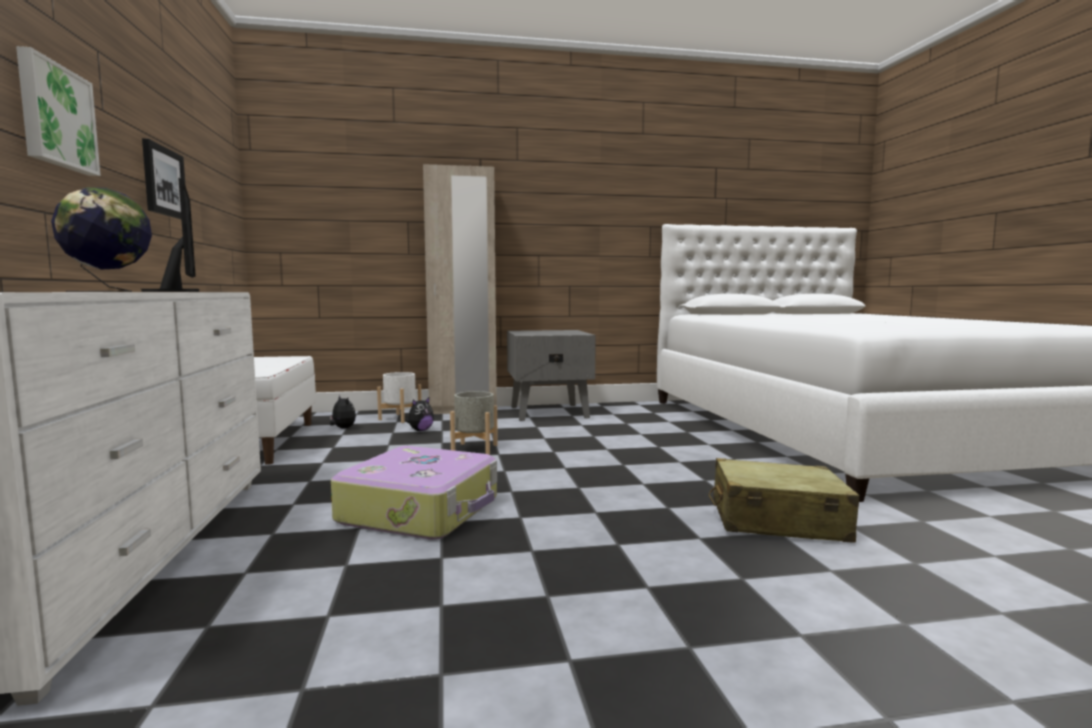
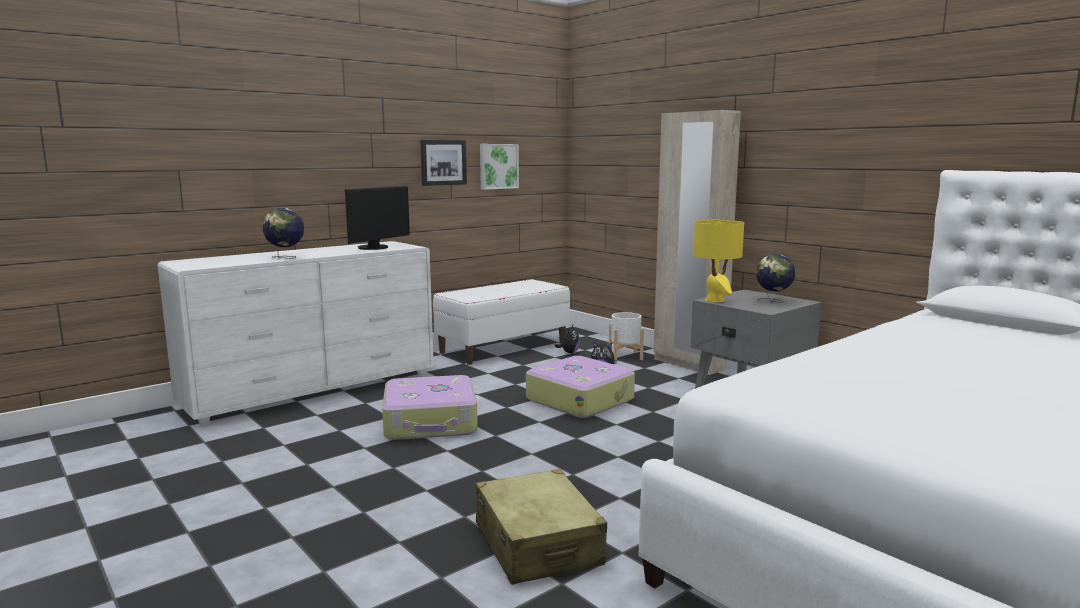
camera: 60 degrees right, 5 degrees up
picture [16,46,101,176] -> picture moved to [480,144,519,190]
grey planter [450,391,498,455] -> suitcase [526,356,635,418]
none -> yellow table lamp [693,220,744,302]
none -> globe [756,254,795,303]

